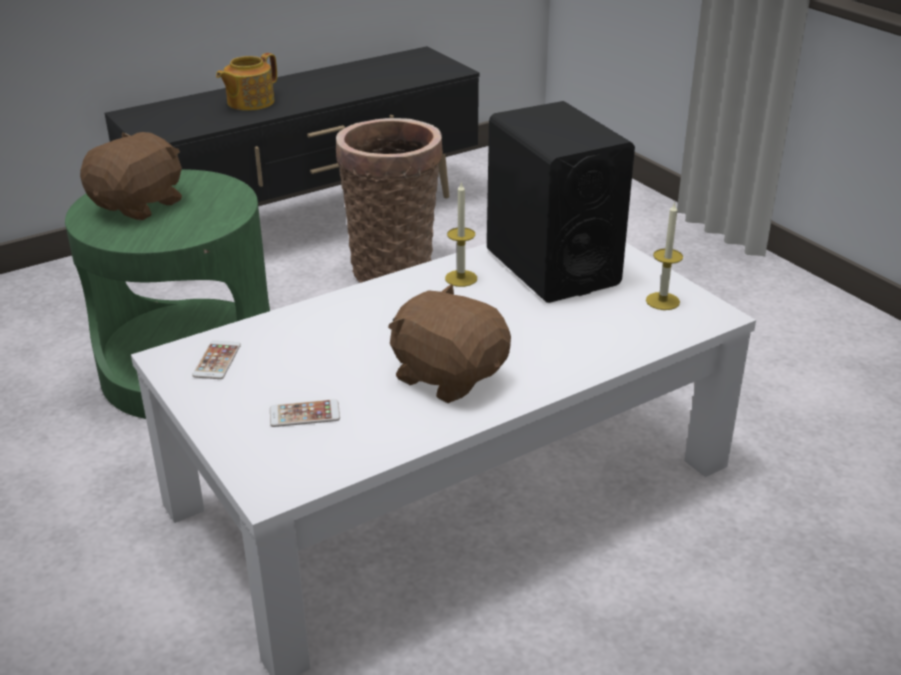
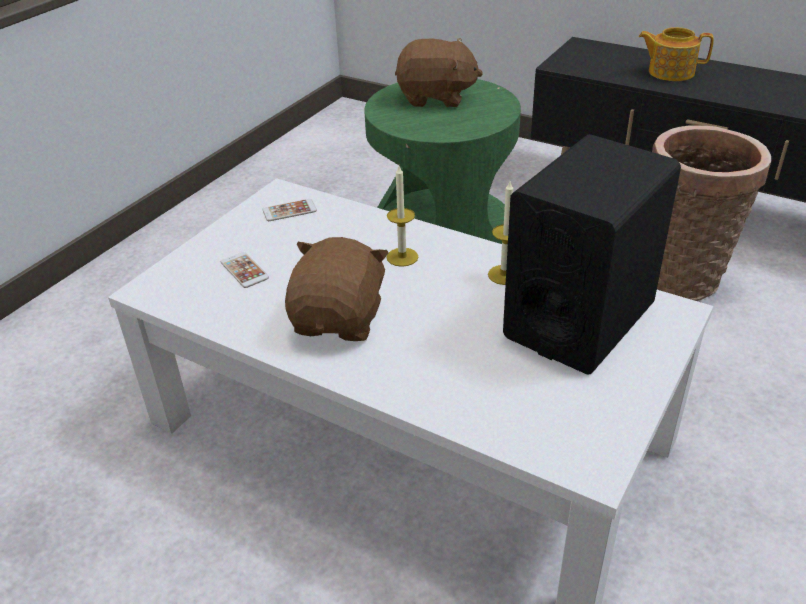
camera: 65 degrees right, 5 degrees up
candle [646,201,683,310] -> candle moved to [387,166,418,267]

